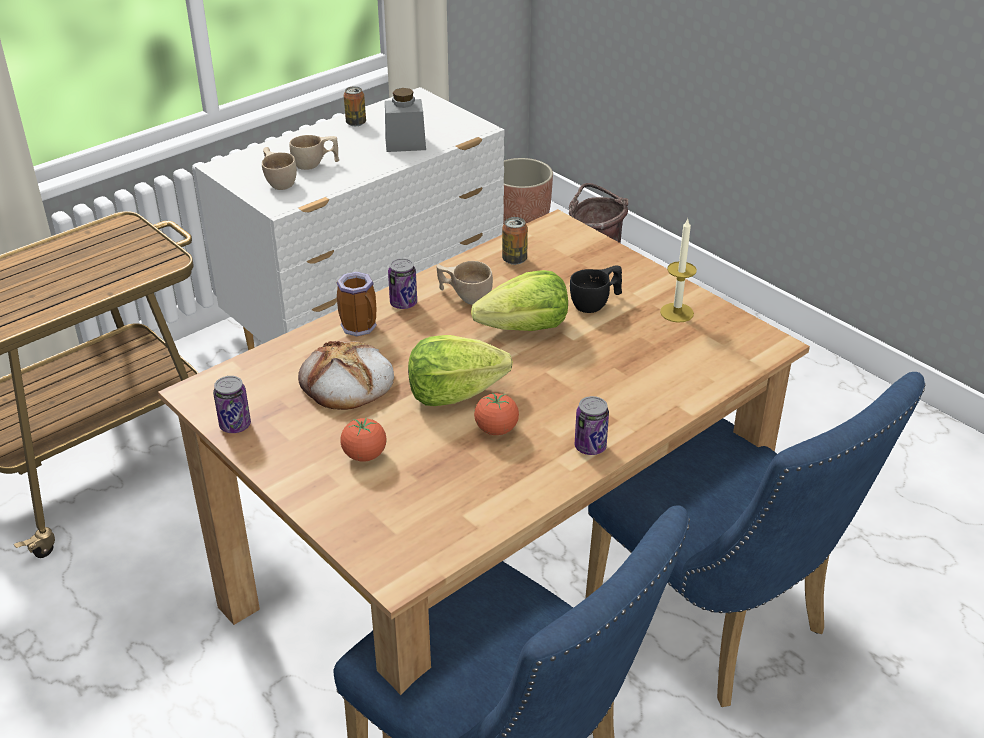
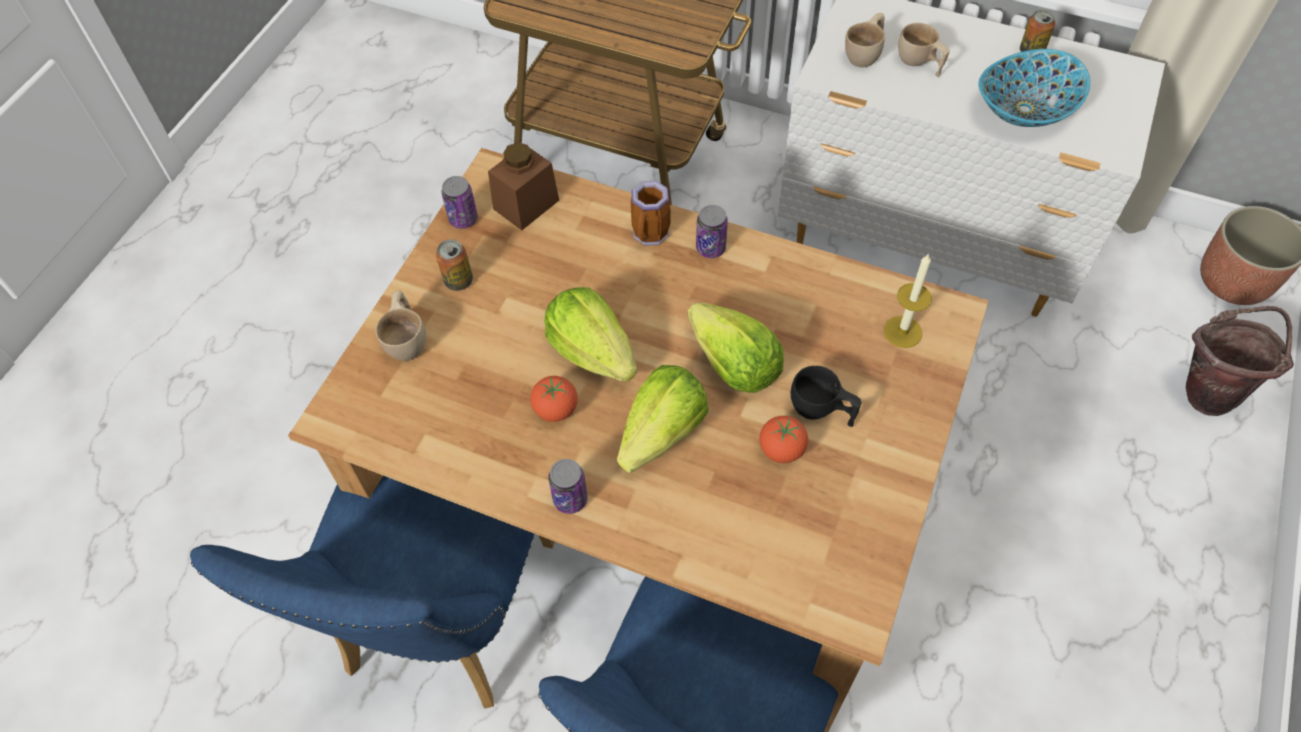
camera: 65 degrees right, 20 degrees up
bread [298,341,394,410] -> none
tomato [340,418,387,462] -> tomato moved to [759,416,808,463]
grey jar [385,88,426,152] -> bowl [978,49,1090,127]
beige cup [436,261,493,305] -> beige cup moved to [376,290,426,361]
can [502,217,528,265] -> can moved to [436,239,473,291]
candle [660,219,697,323] -> candle moved to [884,253,932,348]
none -> brown jar [488,142,559,230]
none -> lettuce [617,365,709,473]

